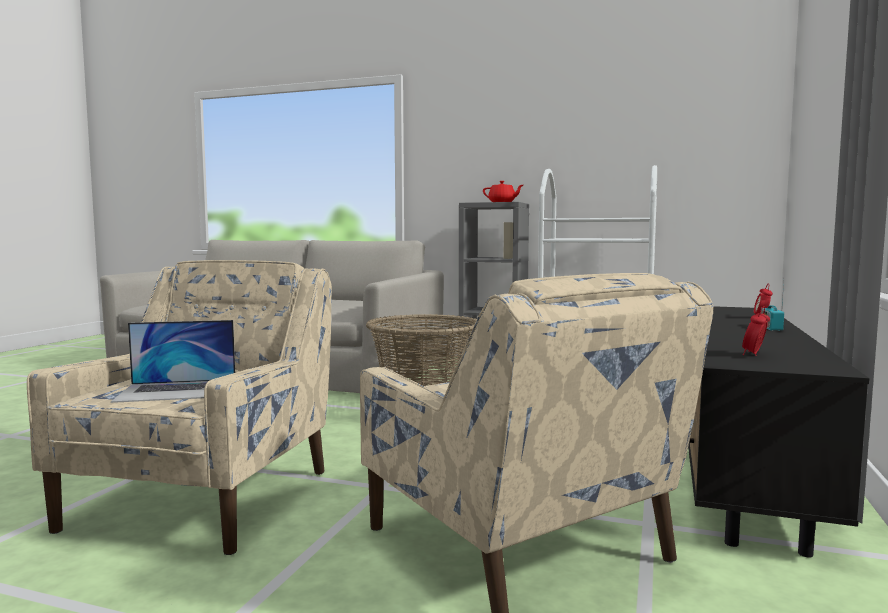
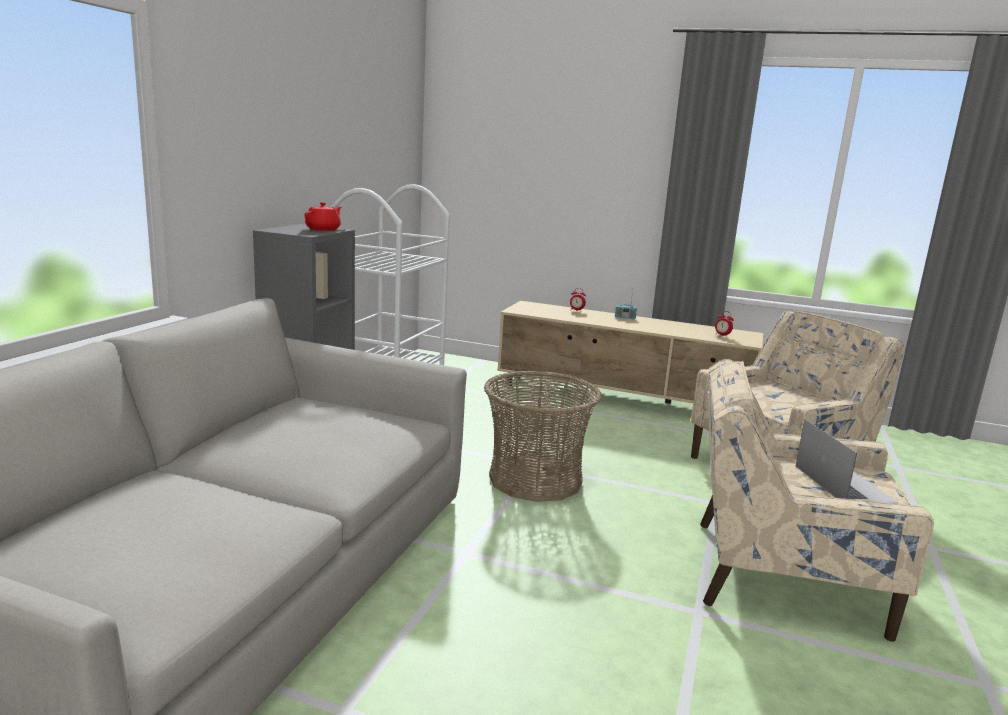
camera: 90 degrees left, 10 degrees up
black tv stand [688,306,870,557] -> beige tv stand [497,301,763,404]

